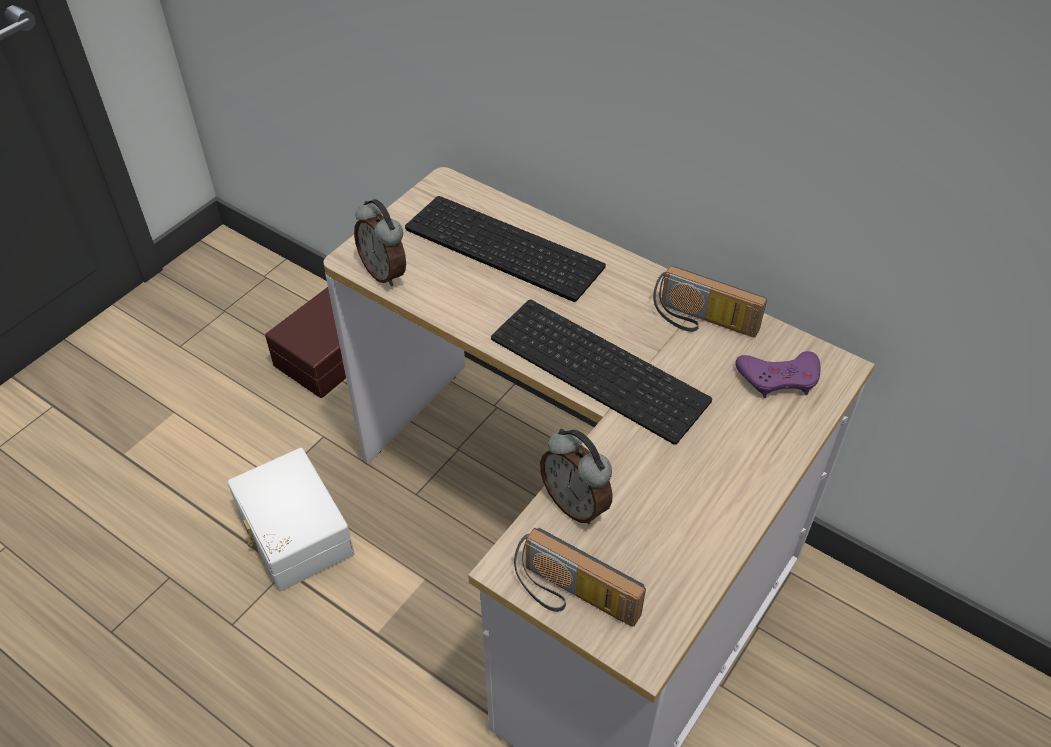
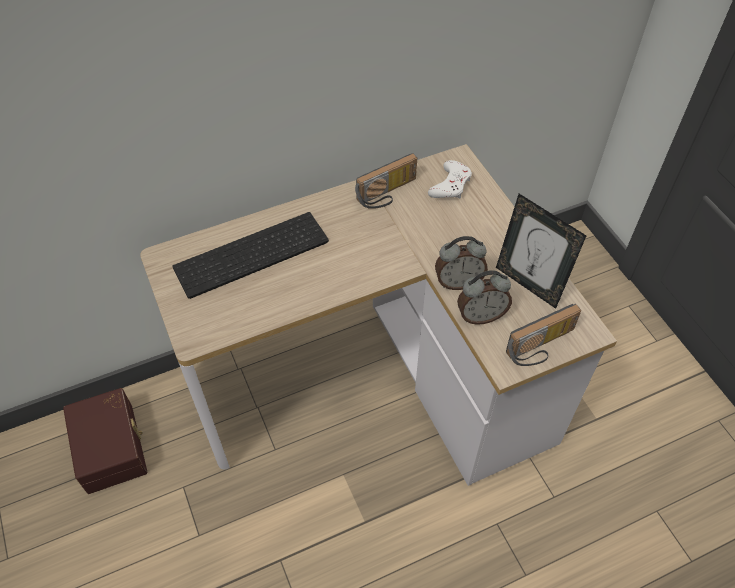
camera: 60 degrees left, 5 degrees up
white storage box [227,448,354,591] -> none
alarm clock [354,199,406,287] -> alarm clock moved to [435,236,488,290]
keyboard [491,300,712,445] -> none
purple game controller [736,351,820,398] -> white game controller [428,160,472,198]
none -> picture frame [496,194,586,309]

